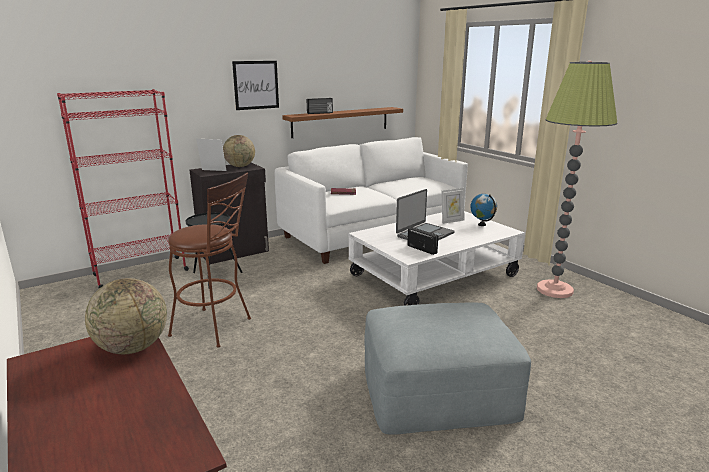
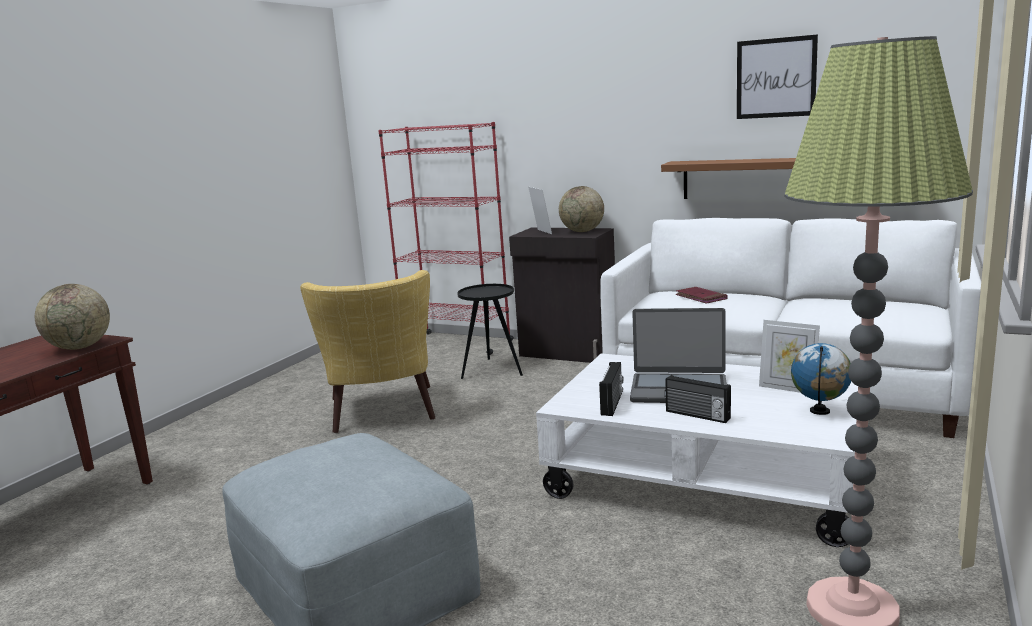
camera: 60 degrees right, 5 degrees down
brown stool [168,173,251,348] -> yellow armchair [300,270,435,433]
picture [232,61,279,110] -> picture moved to [737,34,818,119]
radio [307,98,333,114] -> radio moved to [665,375,731,423]

